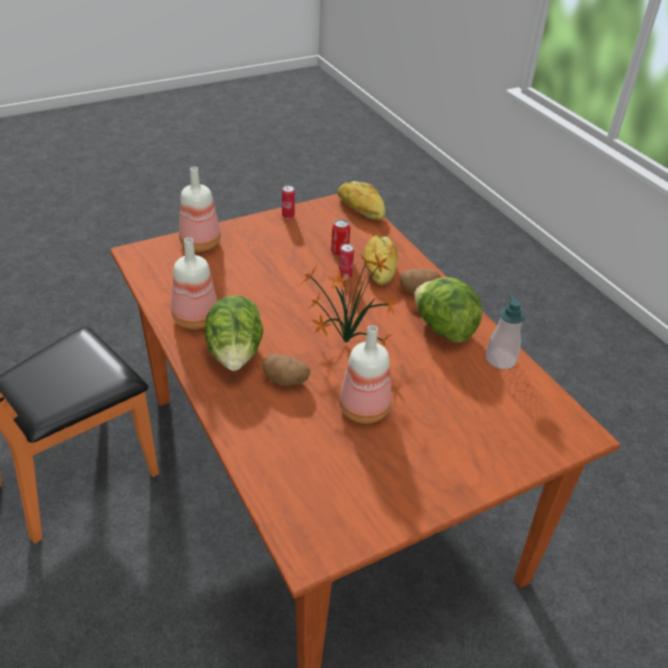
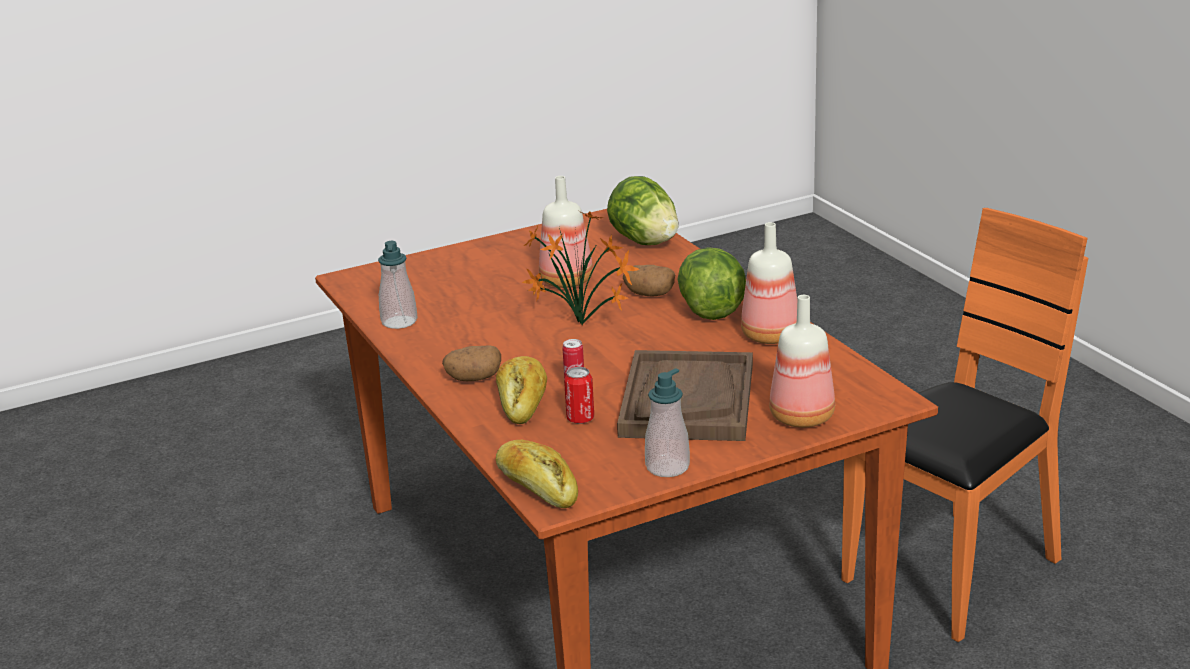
camera: 175 degrees left, 15 degrees down
can [282,185,295,219] -> soap dispenser [645,368,690,477]
lettuce [414,277,482,343] -> lettuce moved to [607,176,679,245]
none -> brown tray [617,350,753,441]

